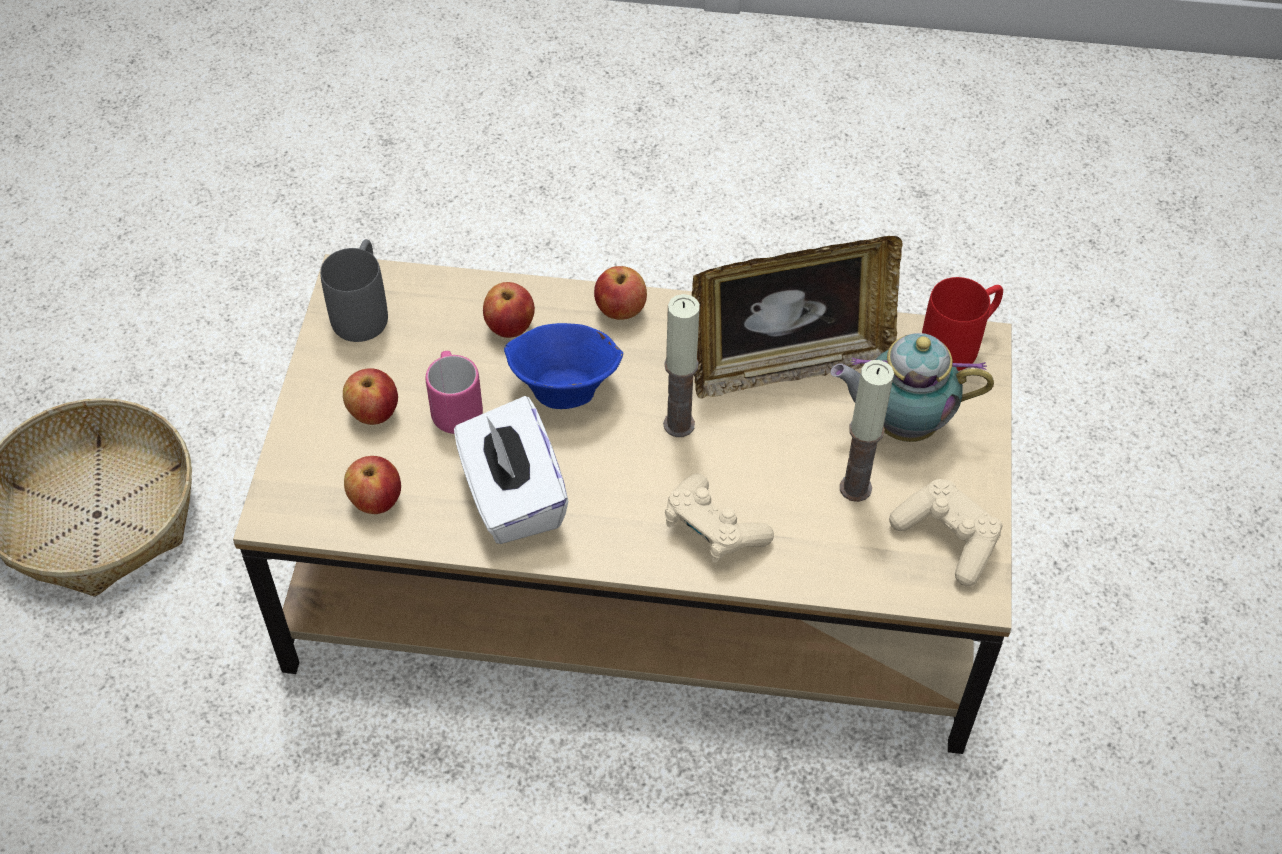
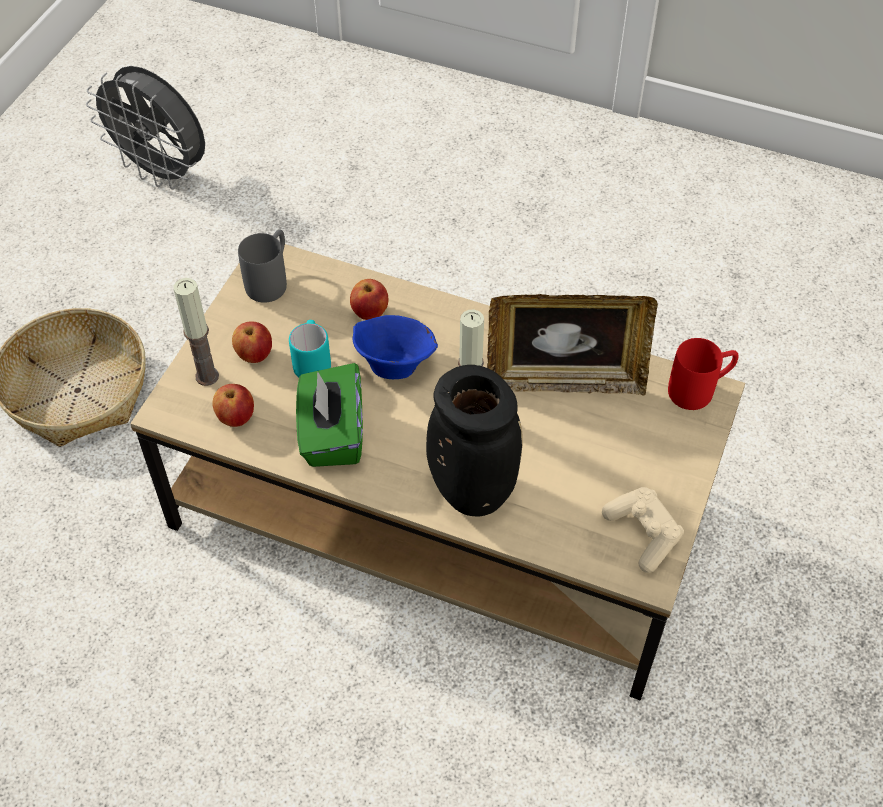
camera: 15 degrees right, 0 degrees up
pink mug [426,351,483,434] -> turquoise mug [289,320,331,377]
white tissue box [454,396,568,544] -> green tissue box [296,363,363,467]
apple [594,266,647,320] -> none
beige game controller [665,473,774,563] -> black vase [426,365,523,516]
teapot [830,333,994,442] -> none
candle [840,360,894,502] -> candle moved to [174,278,219,386]
none -> grey fan [86,66,205,189]

